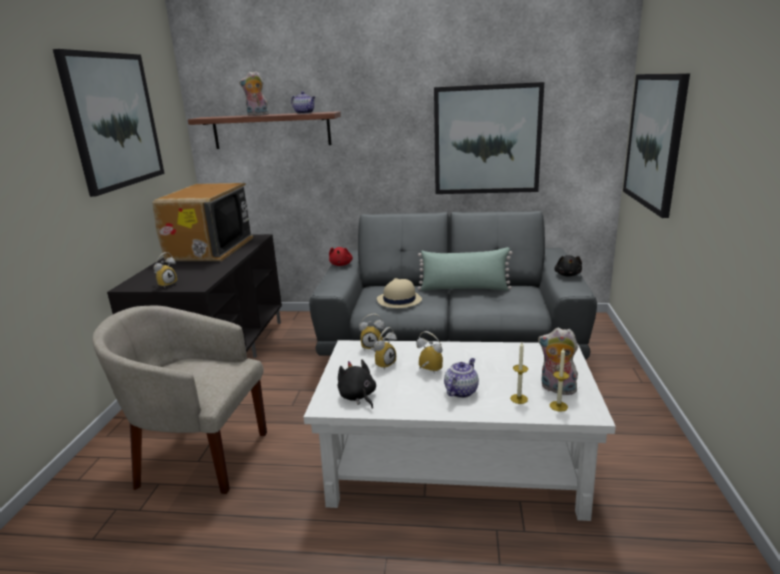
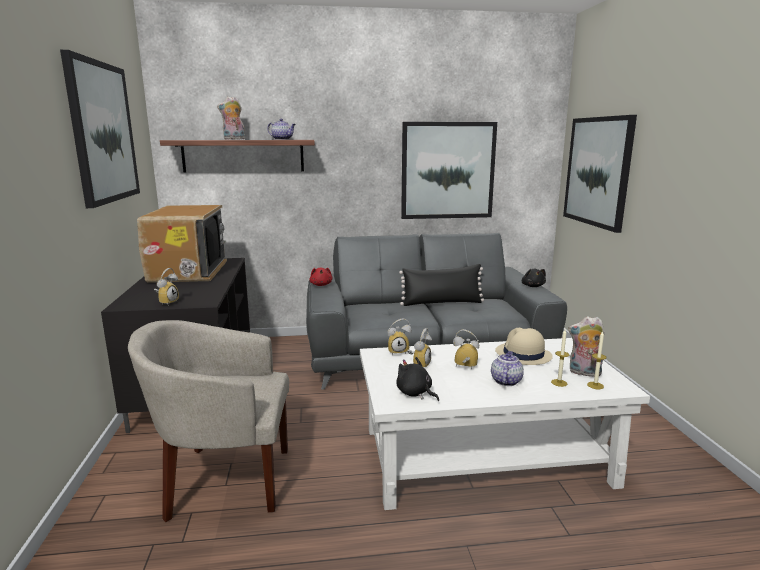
camera: 15 degrees left, 5 degrees down
beige hat [377,278,422,308] -> beige hat moved to [495,328,553,365]
green pillow [418,247,513,291] -> black pillow [399,264,484,306]

